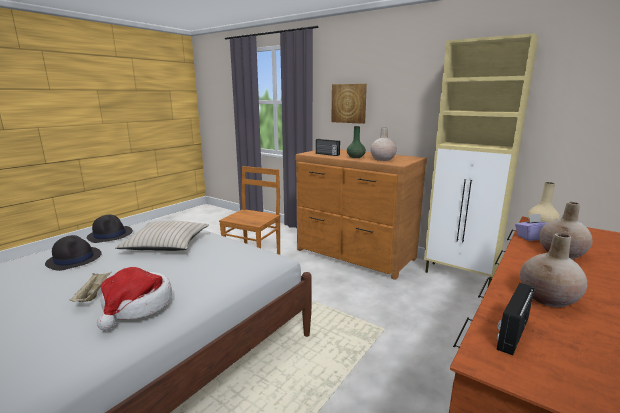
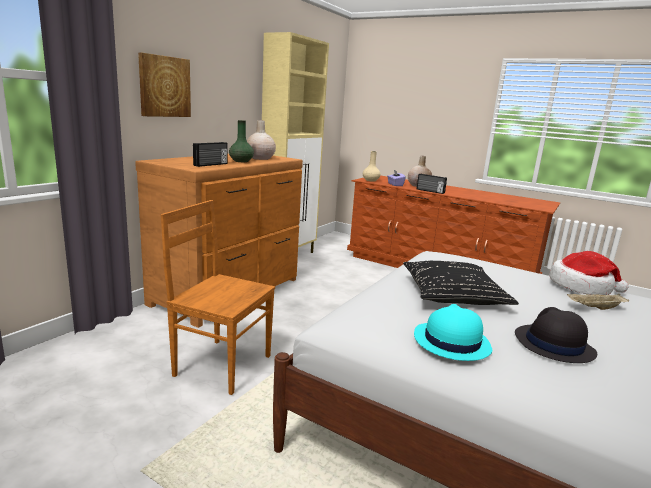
camera: 95 degrees left, 0 degrees up
black hat [87,215,133,243] -> turquoise hat [414,304,492,361]
beige pillow [115,221,209,251] -> black pillow [403,261,519,305]
radio [497,283,535,356] -> radio moved to [417,174,447,194]
beige vase [520,233,587,307] -> none

